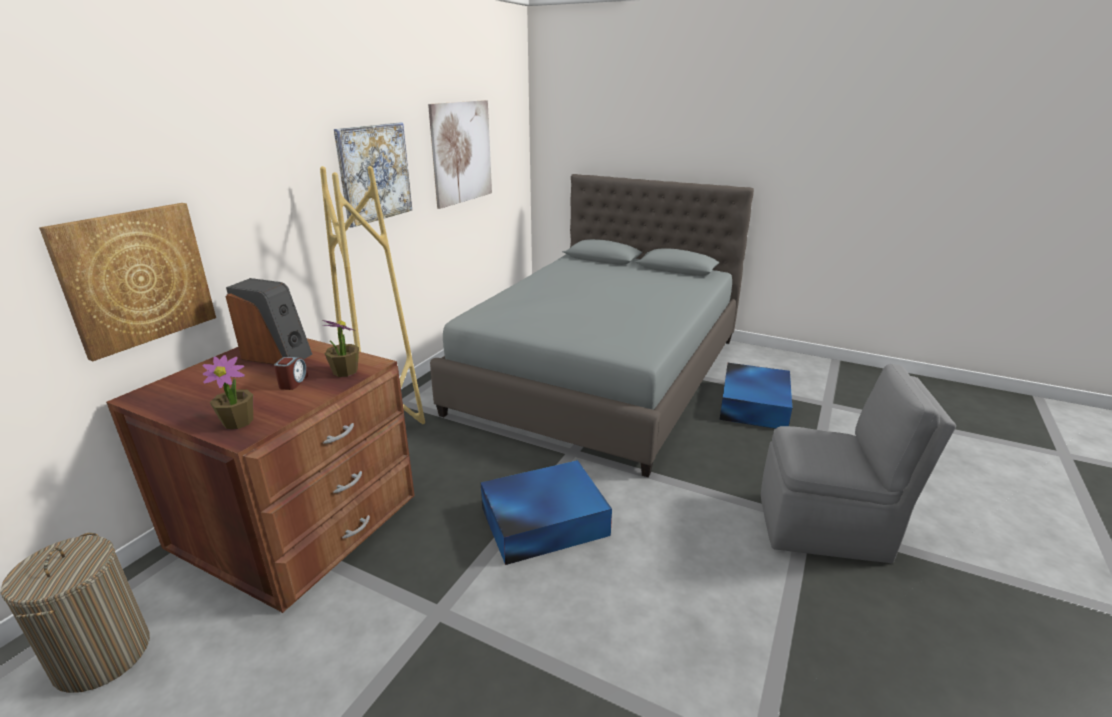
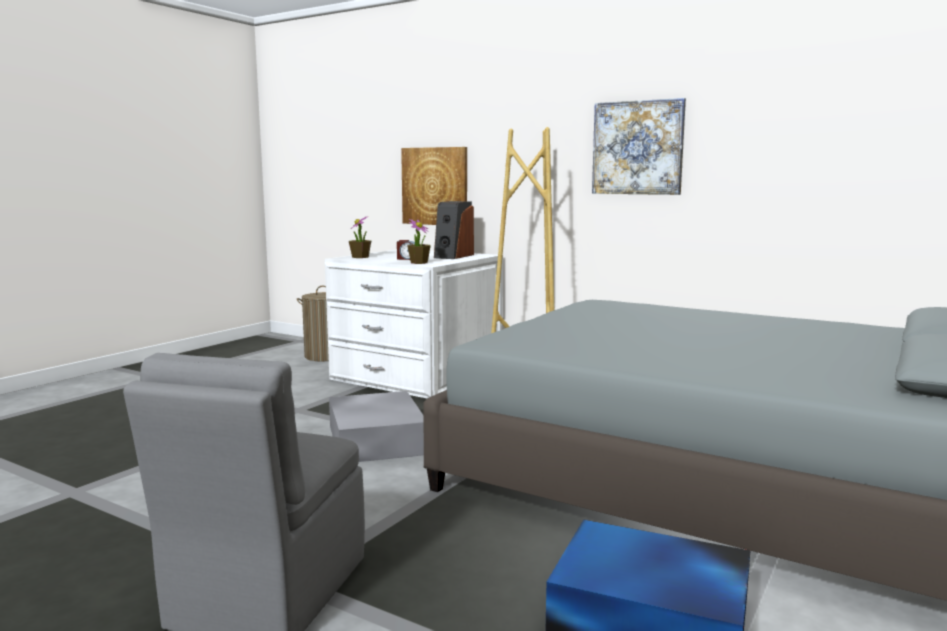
camera: 95 degrees right, 15 degrees down
brown dresser [106,338,414,613] -> white dresser [325,249,503,399]
picture [428,100,492,209] -> none
blue storage box [481,460,612,565] -> grey storage box [329,391,424,462]

